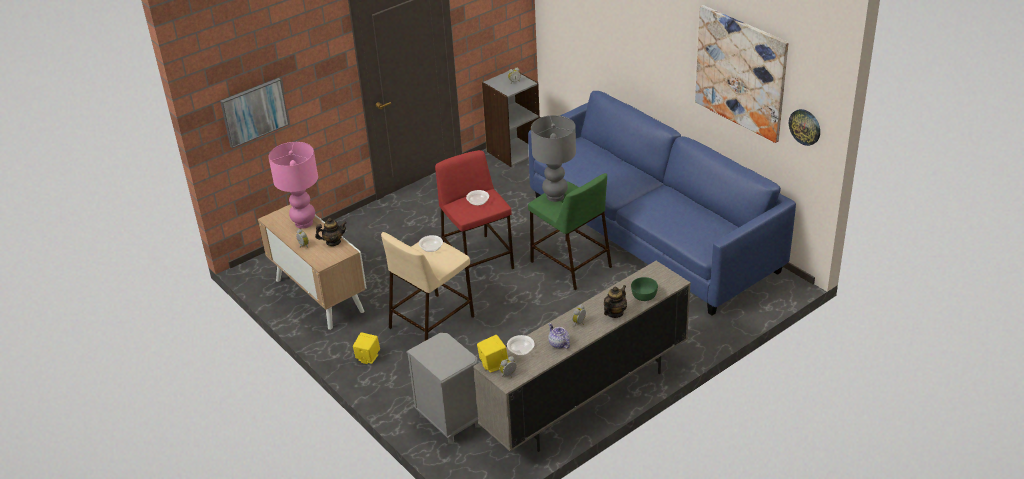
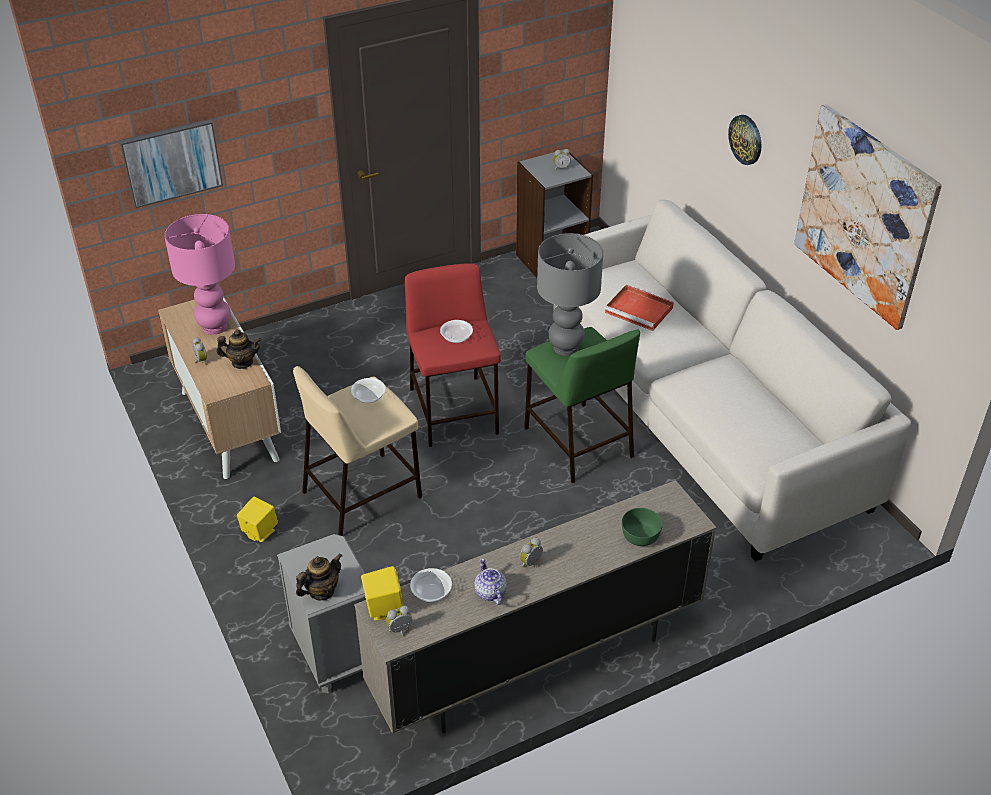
camera: 10 degrees right, 5 degrees up
blue sofa [528,91,796,315] -> white sofa [553,200,911,562]
teapot [604,285,627,318] -> teapot moved to [296,553,342,600]
wall clock [789,109,820,146] -> wall clock moved to [728,115,761,165]
none -> red tray [605,285,674,331]

